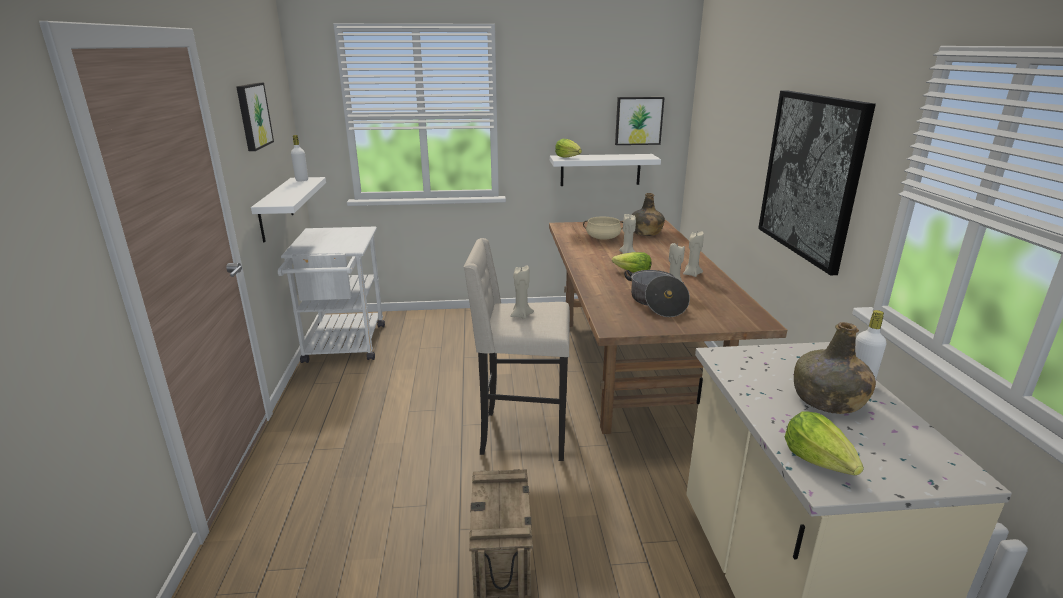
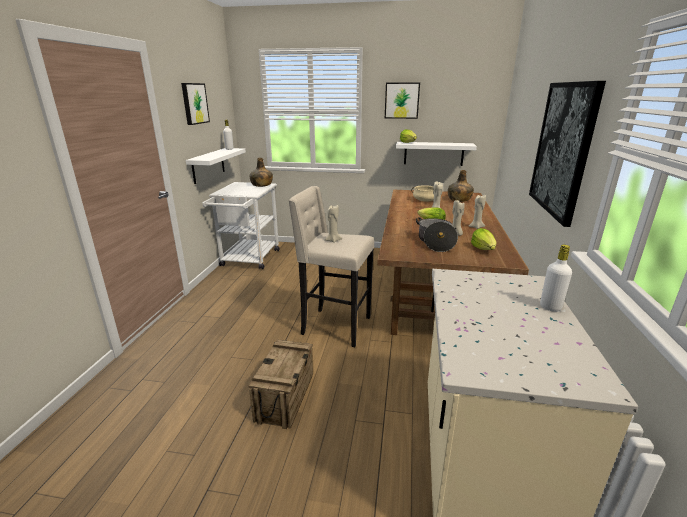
camera: 15 degrees right, 0 degrees up
picture [615,97,665,145] -> picture moved to [385,83,420,119]
lettuce [785,412,864,475] -> lettuce moved to [471,228,497,250]
green bottle [794,322,876,414] -> green bottle moved to [249,158,273,187]

